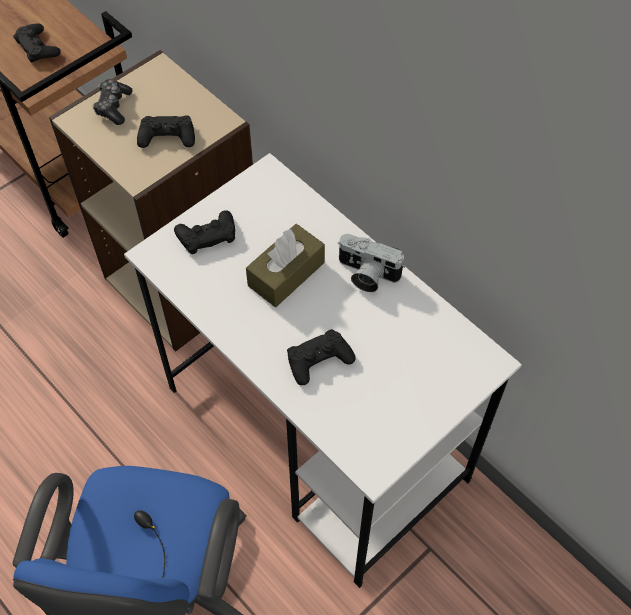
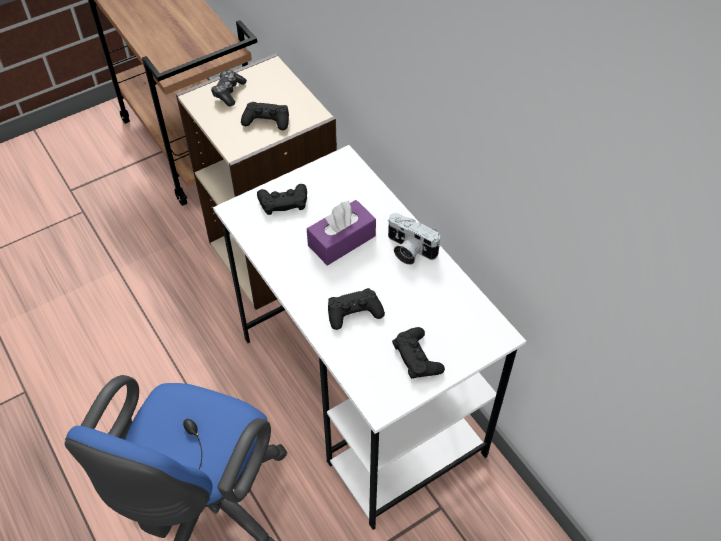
camera: 10 degrees right, 5 degrees down
black game controller [13,23,60,63] -> black game controller moved to [392,327,445,379]
brown tissue box [246,224,325,307] -> purple tissue box [307,200,376,265]

